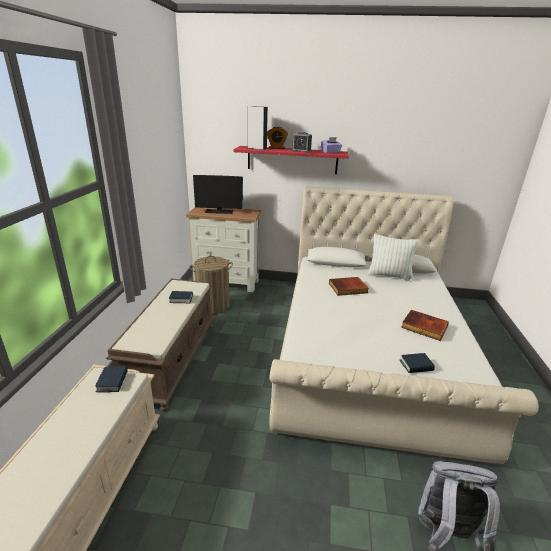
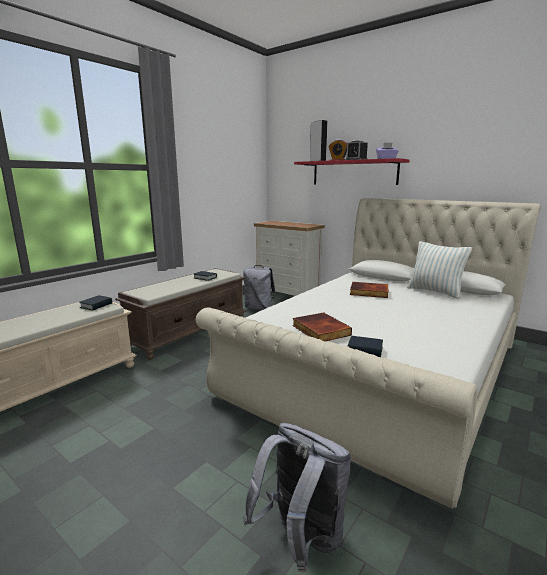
camera: 30 degrees right, 10 degrees down
laundry basket [190,256,233,314] -> grey backpack [243,265,276,310]
monitor [193,175,243,214] -> none
book [401,310,449,341] -> book moved to [292,313,352,341]

